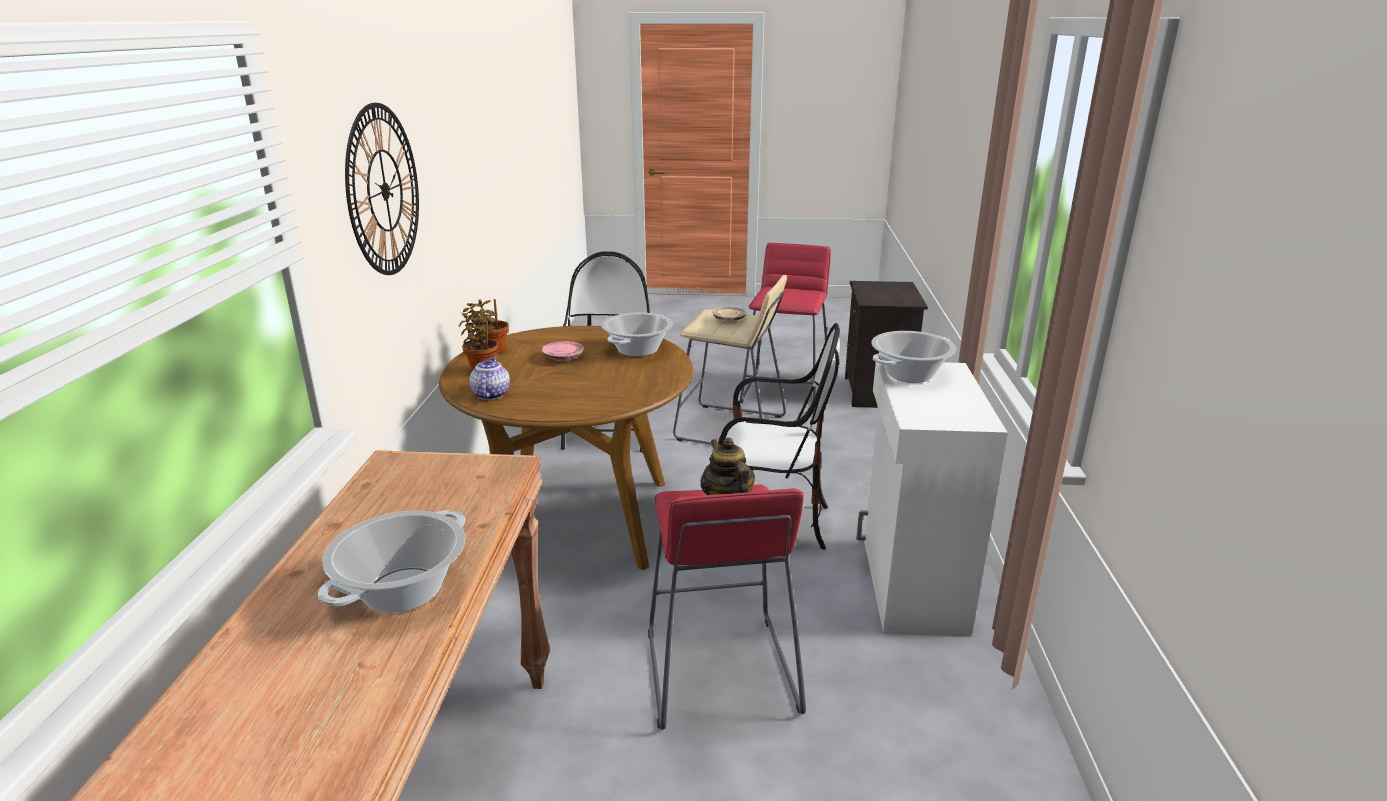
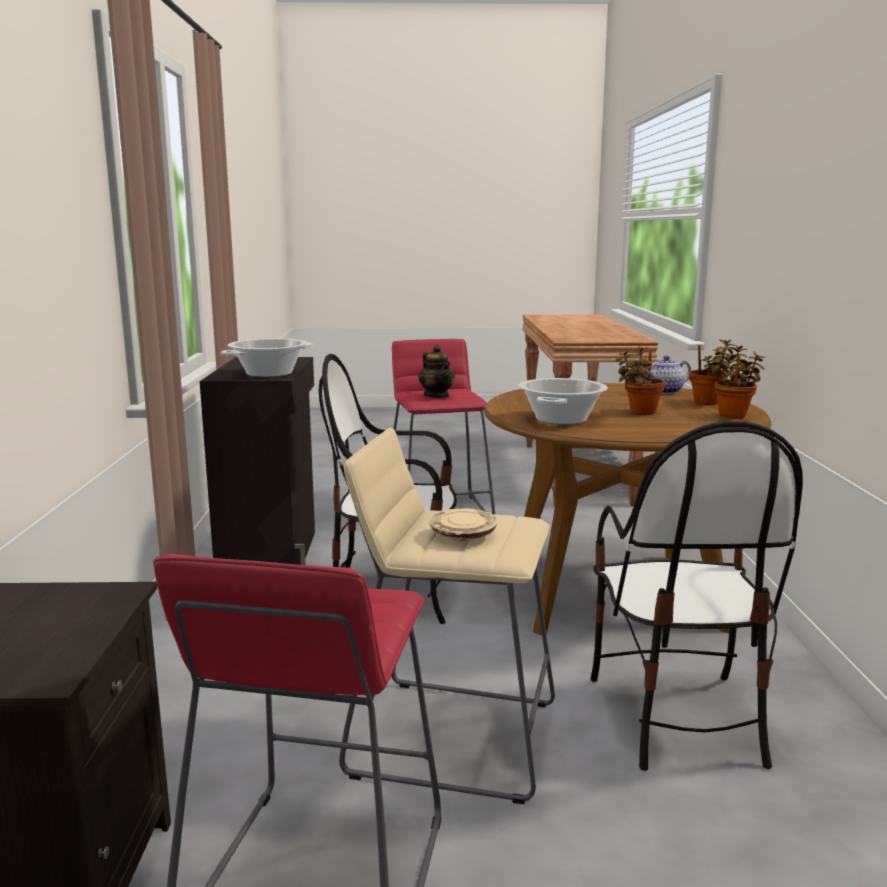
camera: 175 degrees right, 10 degrees down
cooking pot [318,510,465,613] -> none
wall clock [345,103,419,275] -> none
teapot [469,357,510,400] -> teapot turned 75 degrees clockwise [643,356,691,394]
pink plate [542,341,584,361] -> potted plant [616,346,665,415]
white cabinet [856,362,1008,636] -> black cabinet [200,357,315,565]

